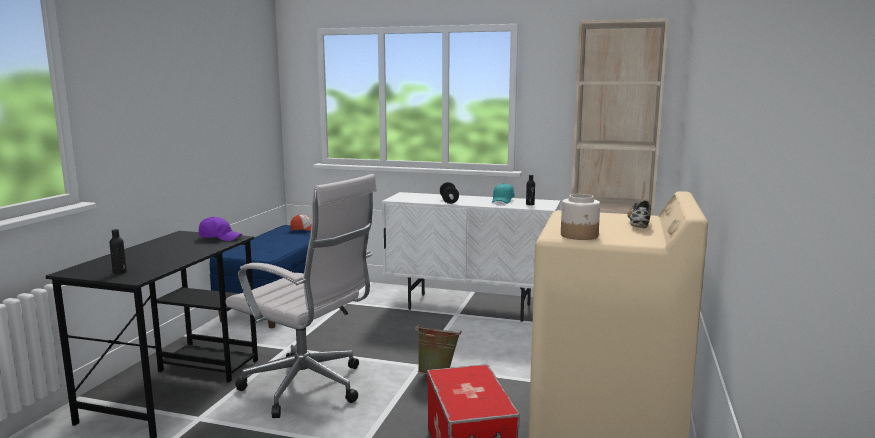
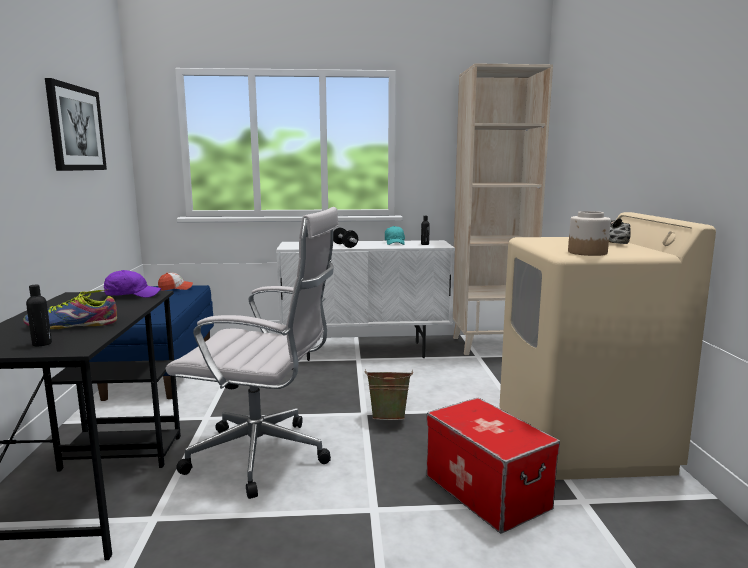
camera: 20 degrees left, 0 degrees up
none -> shoe [23,289,117,329]
none -> picture [45,78,107,171]

